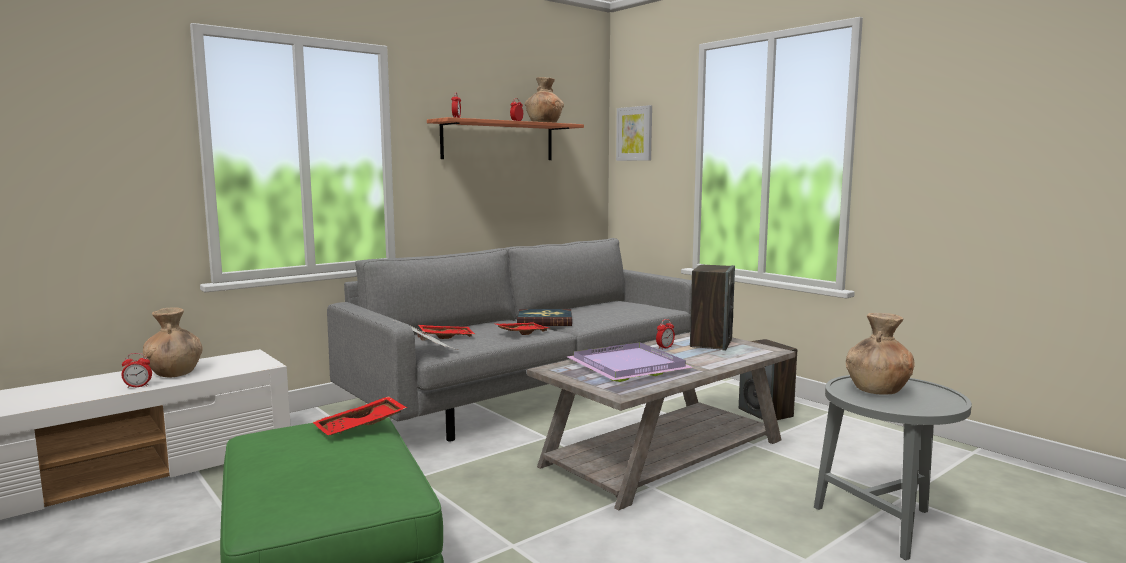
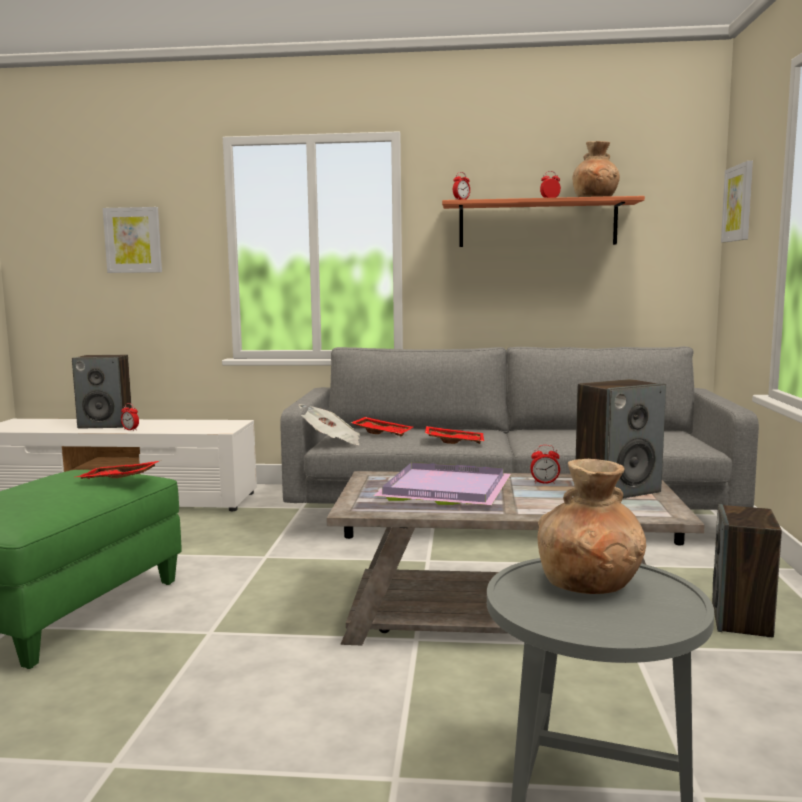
camera: 45 degrees right, 0 degrees up
brown vase [143,307,203,378] -> none
book [517,309,572,326] -> none
none -> speaker [72,355,132,428]
none -> picture [103,207,162,273]

